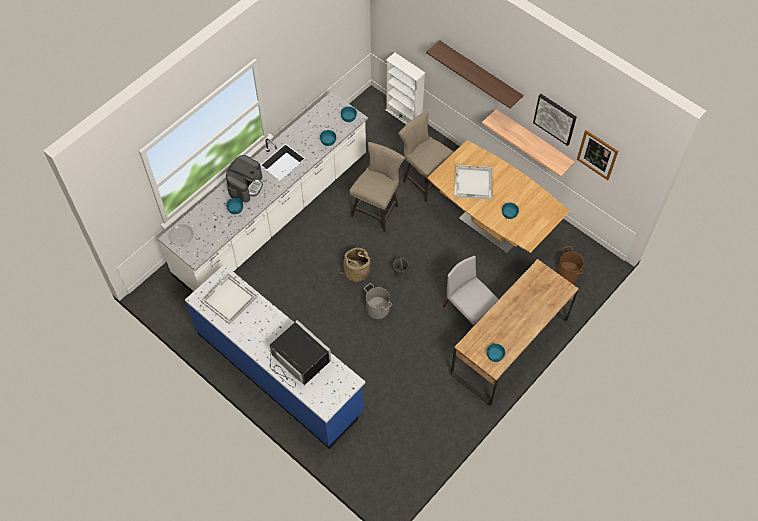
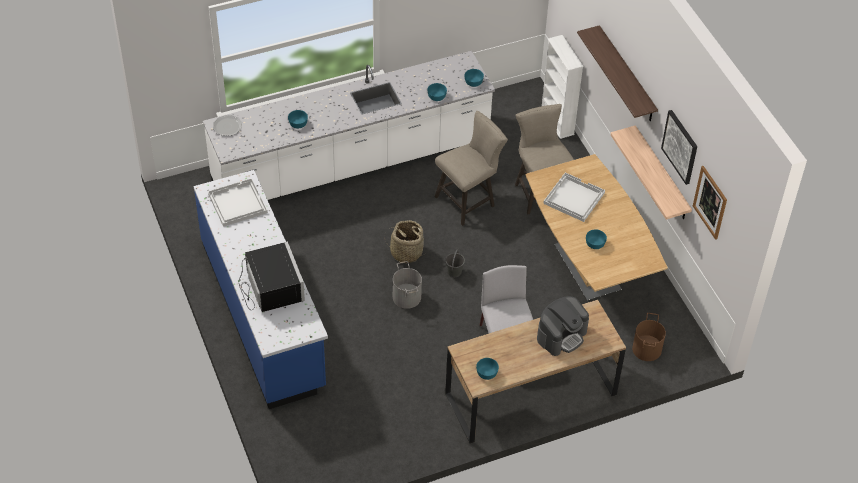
camera: 25 degrees right, 10 degrees down
coffee machine [226,155,263,203] -> coffee machine moved to [537,296,589,356]

